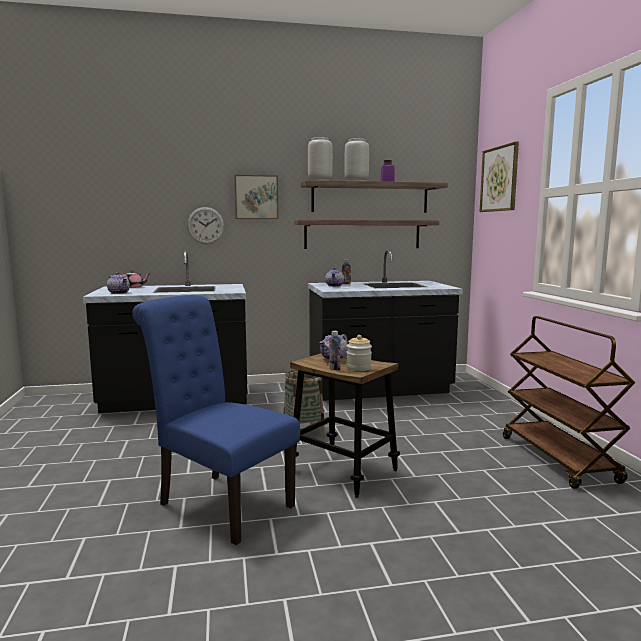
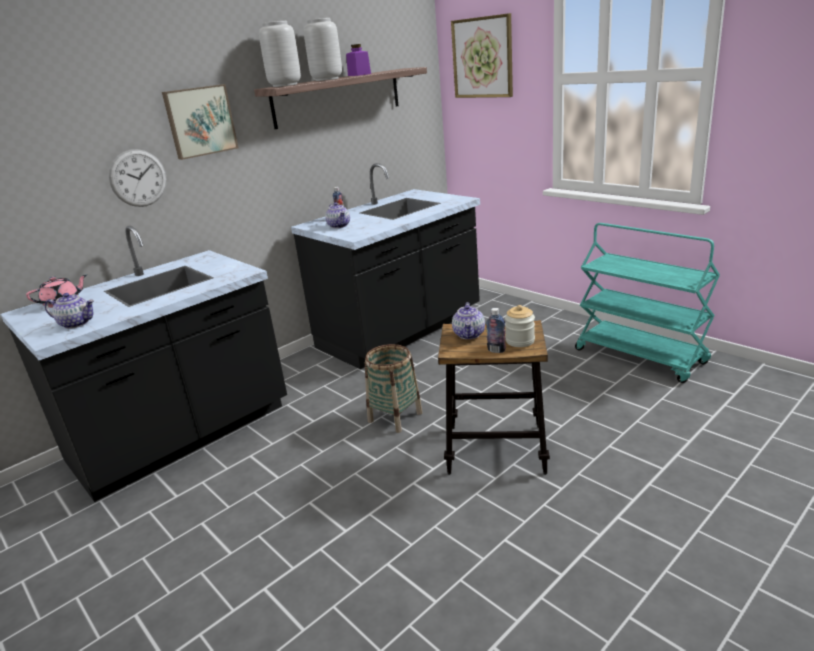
camera: 30 degrees left, 15 degrees up
blue chair [132,295,300,545] -> none
shelf [294,220,439,249] -> none
brown cart [503,316,635,489] -> turquoise cart [575,223,720,383]

